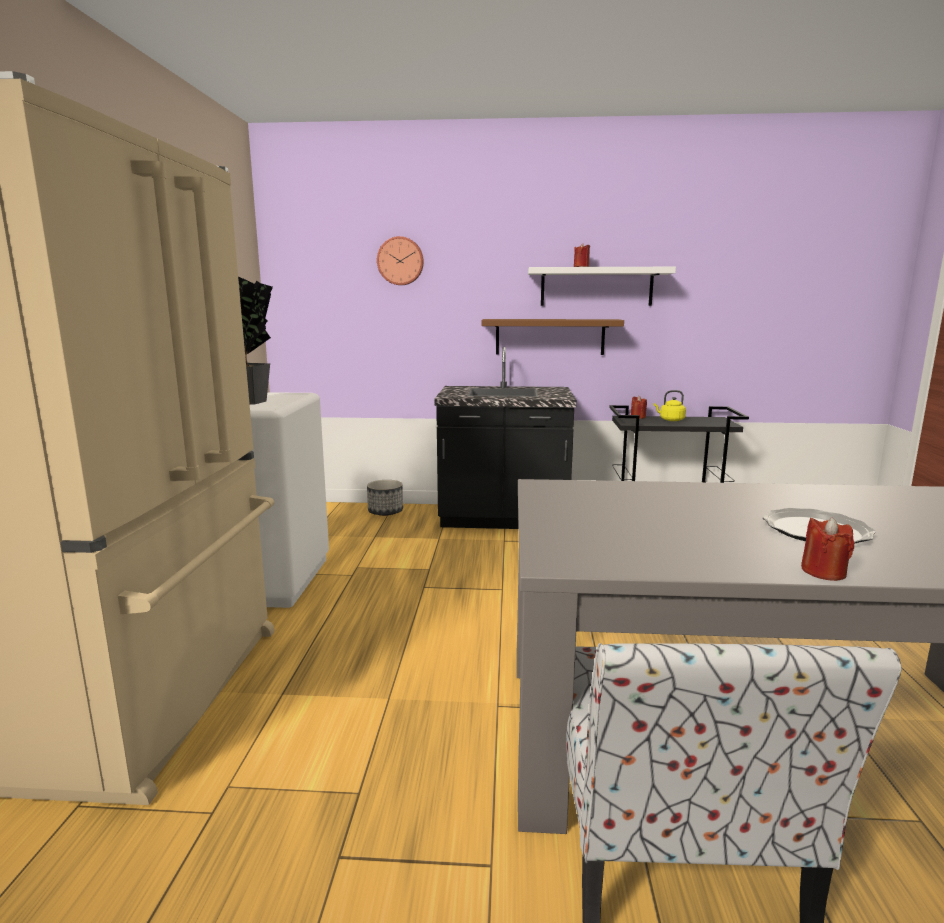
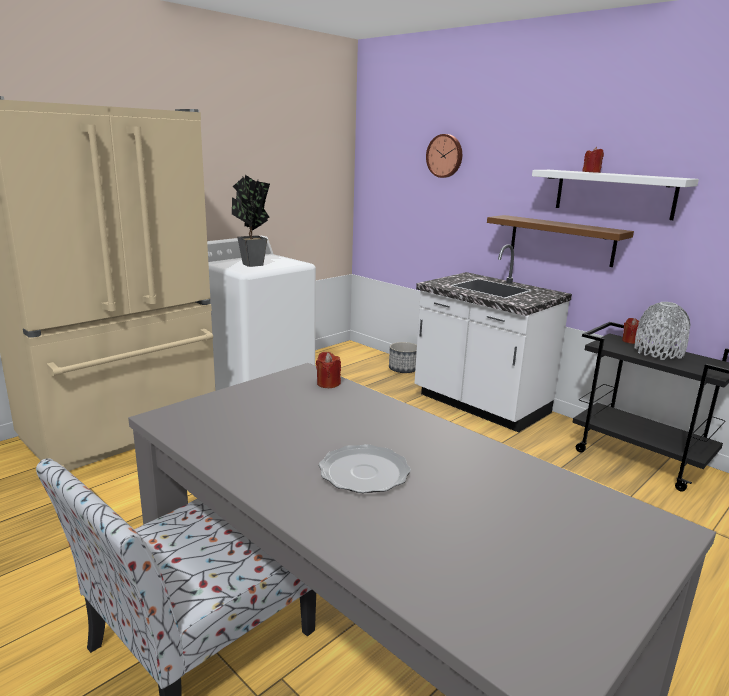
camera: 40 degrees right, 5 degrees up
black counter [434,346,576,529] -> white counter [414,244,572,432]
yellow kettle [654,390,686,421] -> grey vase [634,302,691,360]
red candle [801,517,854,581] -> red candle moved to [316,352,341,388]

